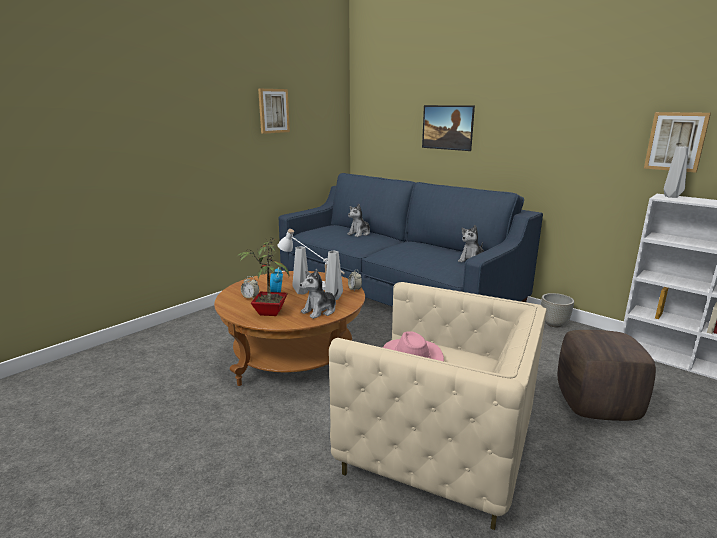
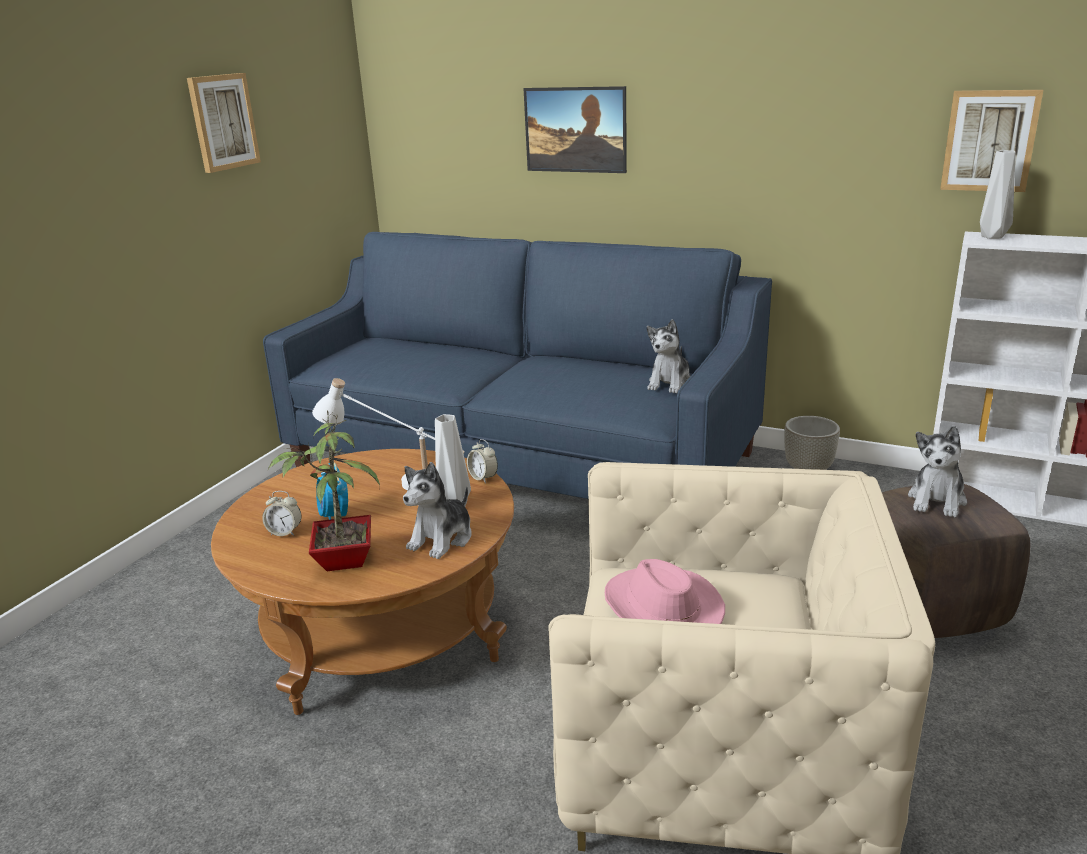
camera: 15 degrees left, 5 degrees up
grey vase [293,246,308,294] -> none
plush toy [347,204,370,237] -> plush toy moved to [908,426,967,517]

